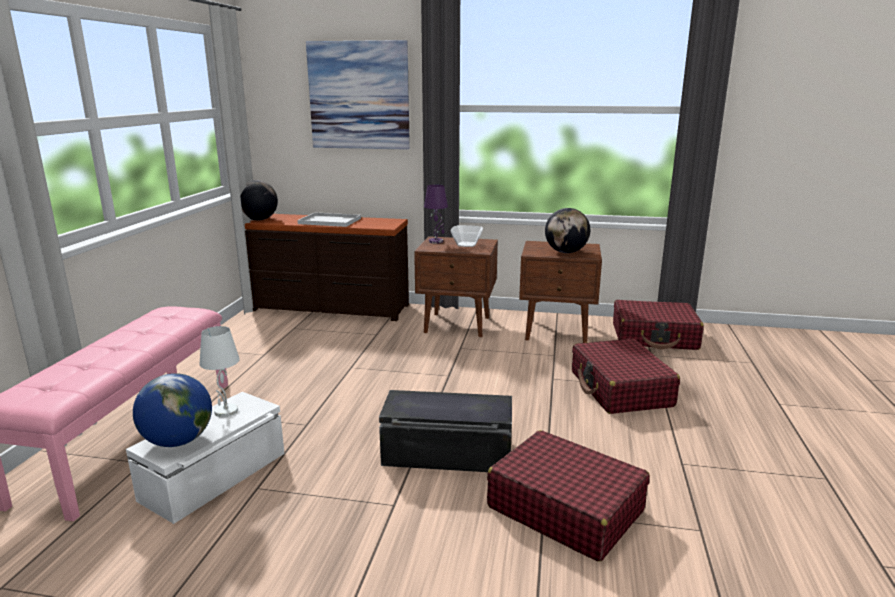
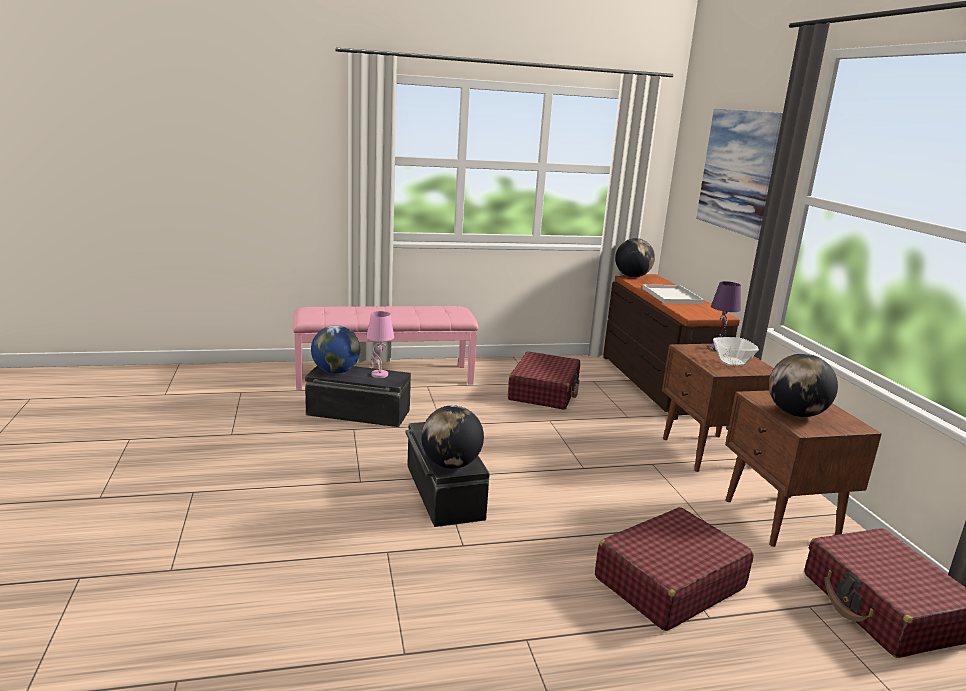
camera: 65 degrees right, 0 degrees up
white storage box [126,392,284,524] -> black storage box [305,366,411,427]
white table lamp [200,326,240,417] -> pink table lamp [366,311,394,378]
red suitcase [487,430,650,562] -> red suitcase moved to [508,351,580,410]
none -> globe [421,405,484,469]

